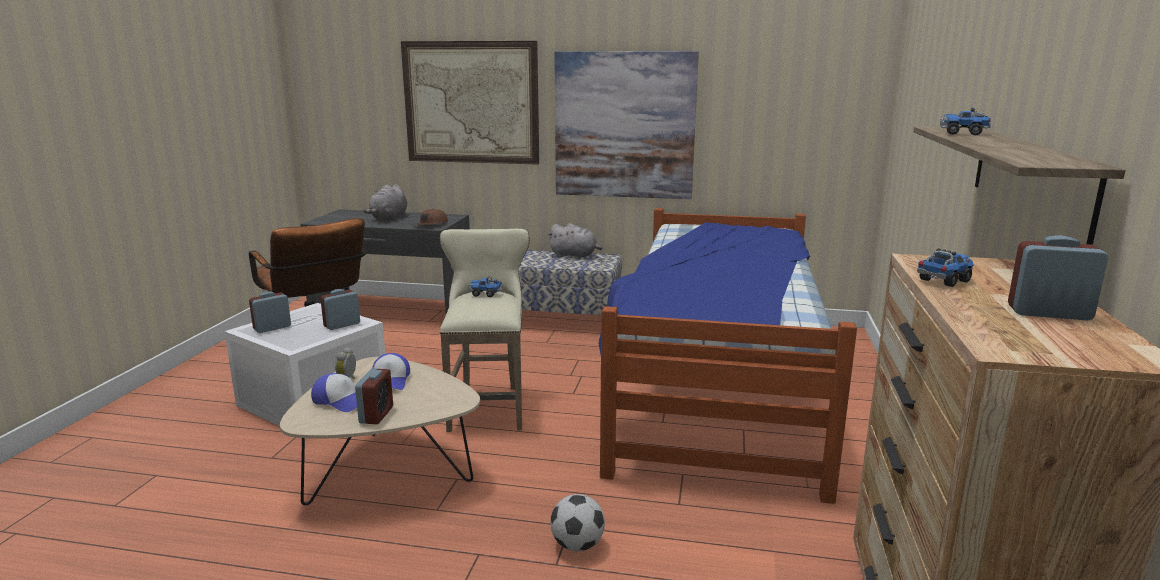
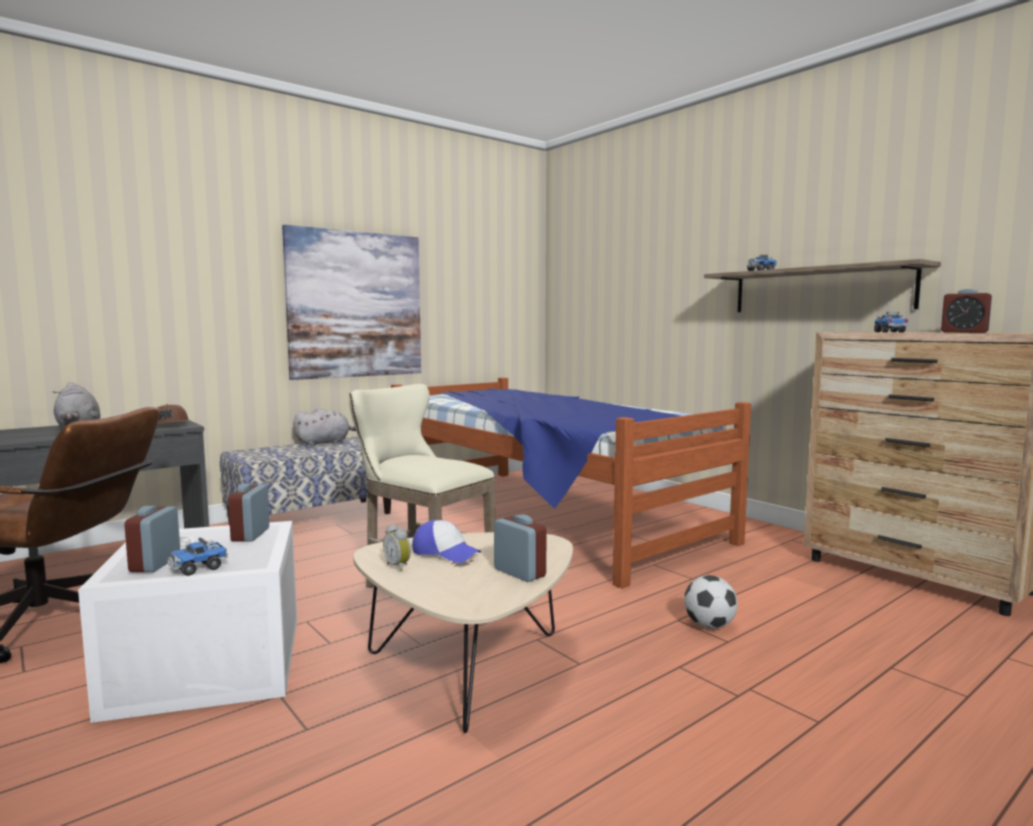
camera: 50 degrees left, 10 degrees down
cap [311,373,357,412] -> none
picture [401,41,539,165] -> none
toy truck [469,276,503,297] -> toy truck moved to [167,538,228,576]
alarm clock [1008,235,1108,320] -> alarm clock turned 105 degrees counterclockwise [941,289,992,333]

